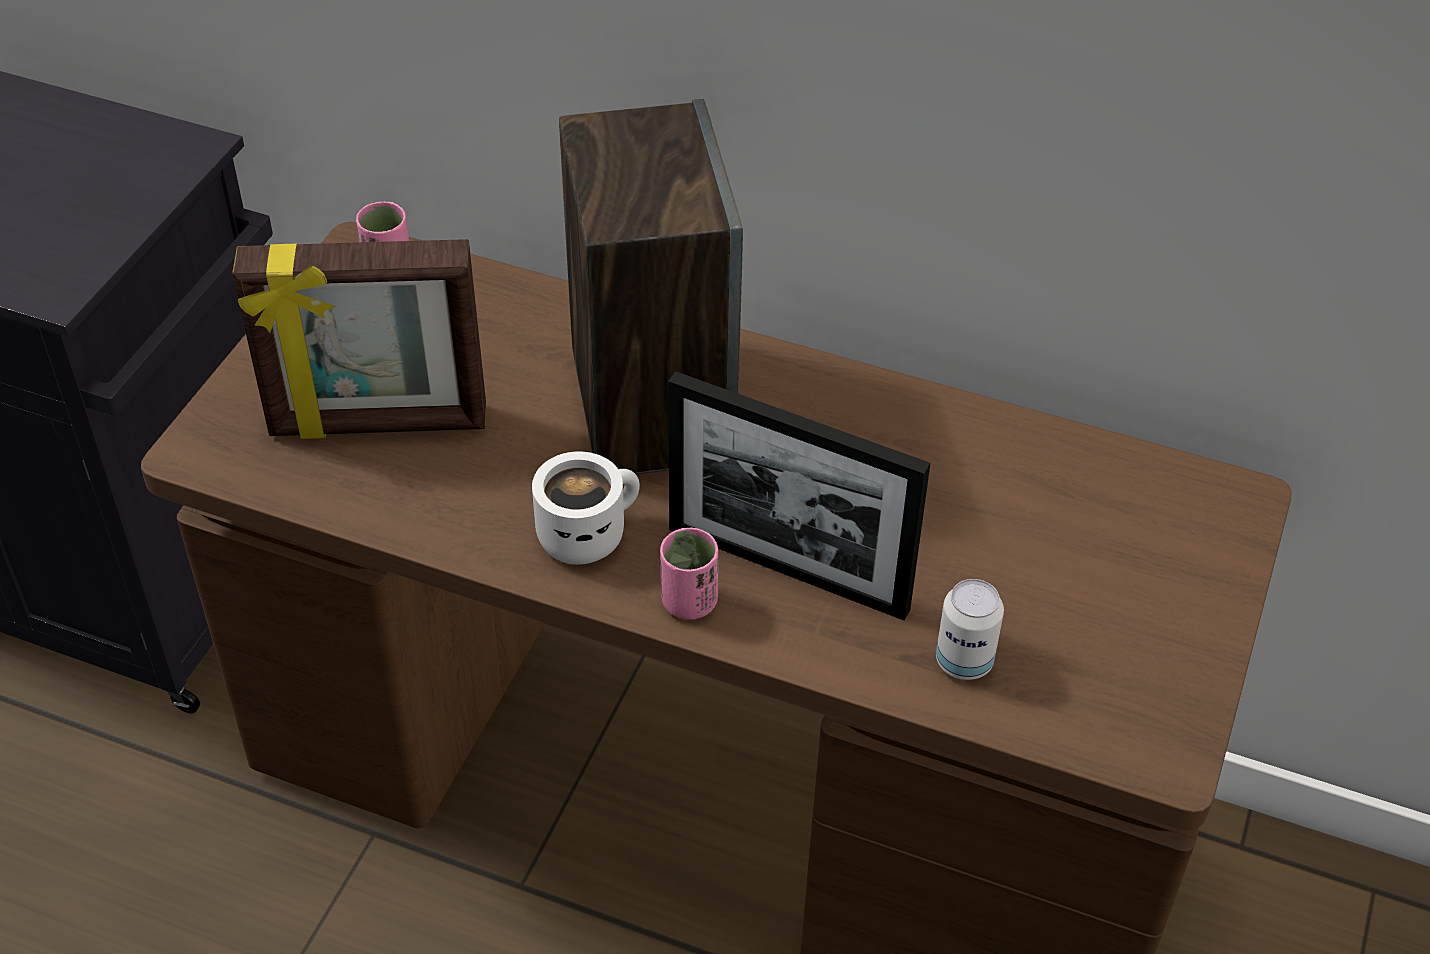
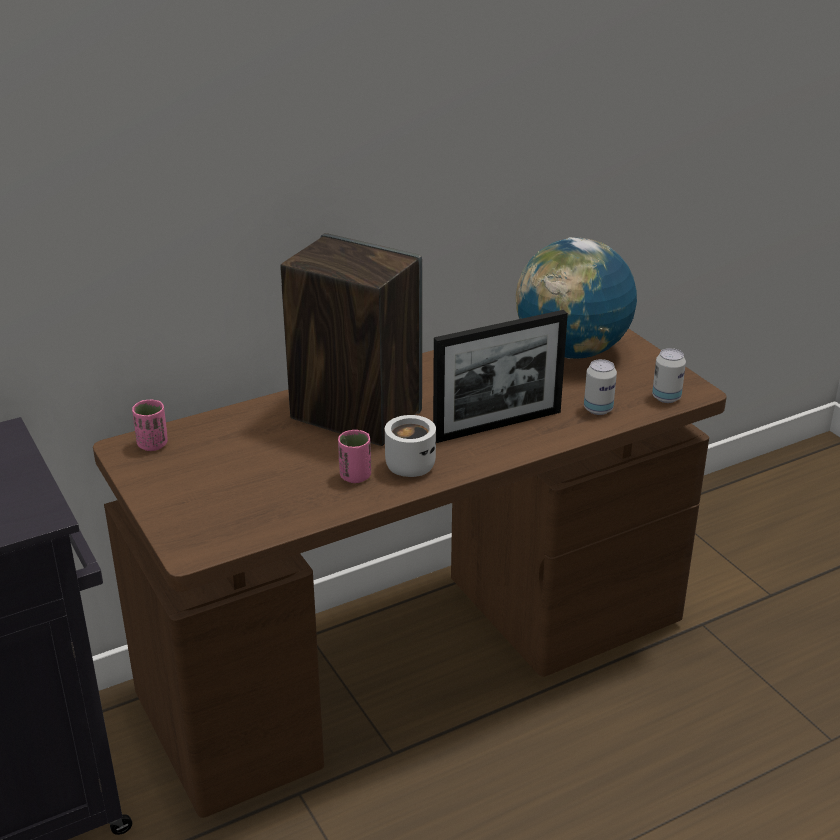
camera: 50 degrees left, 15 degrees down
picture frame [232,239,486,439] -> none
pink cup [660,527,718,619] -> pink cup moved to [338,430,371,483]
none -> globe [516,237,637,359]
none -> can [652,348,686,403]

